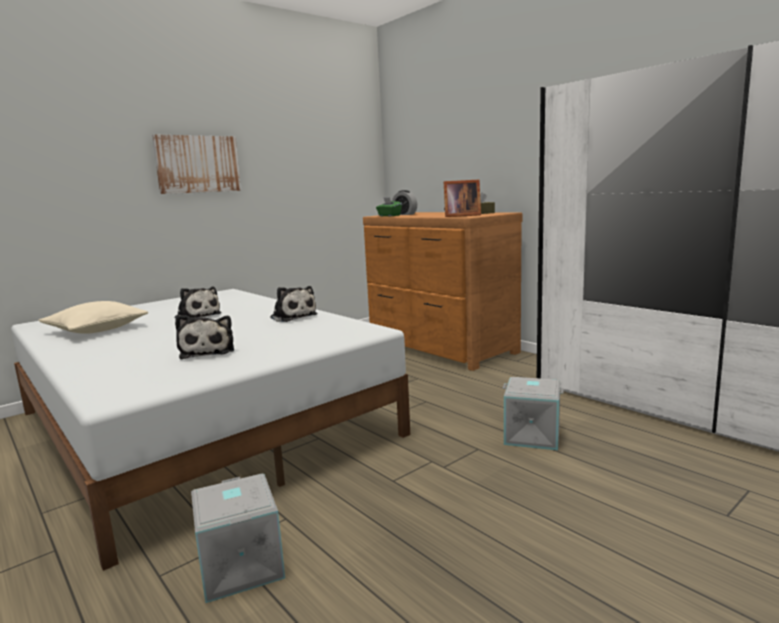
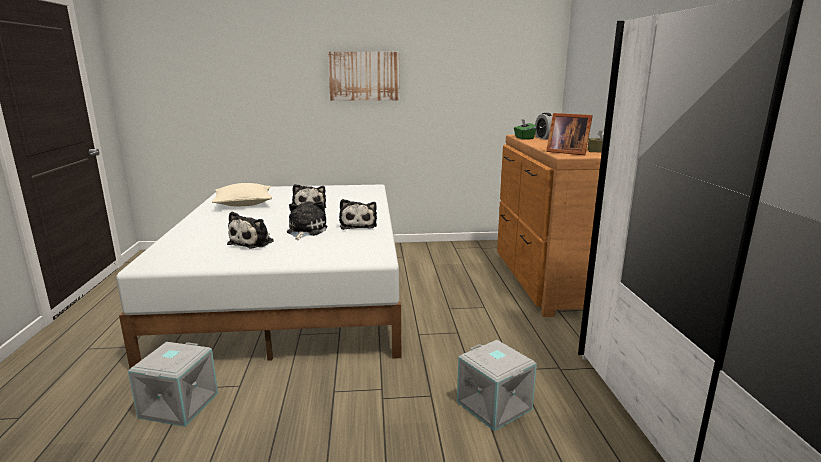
camera: 35 degrees right, 5 degrees up
none -> plush toy [287,201,327,240]

